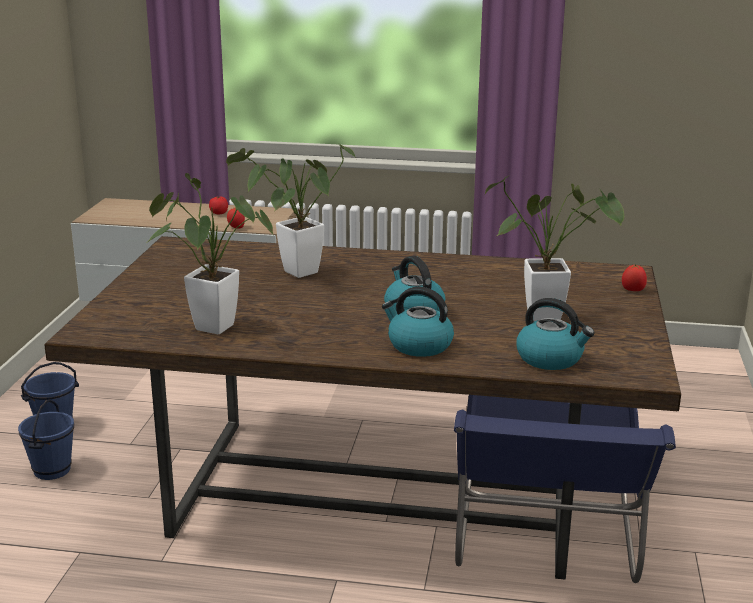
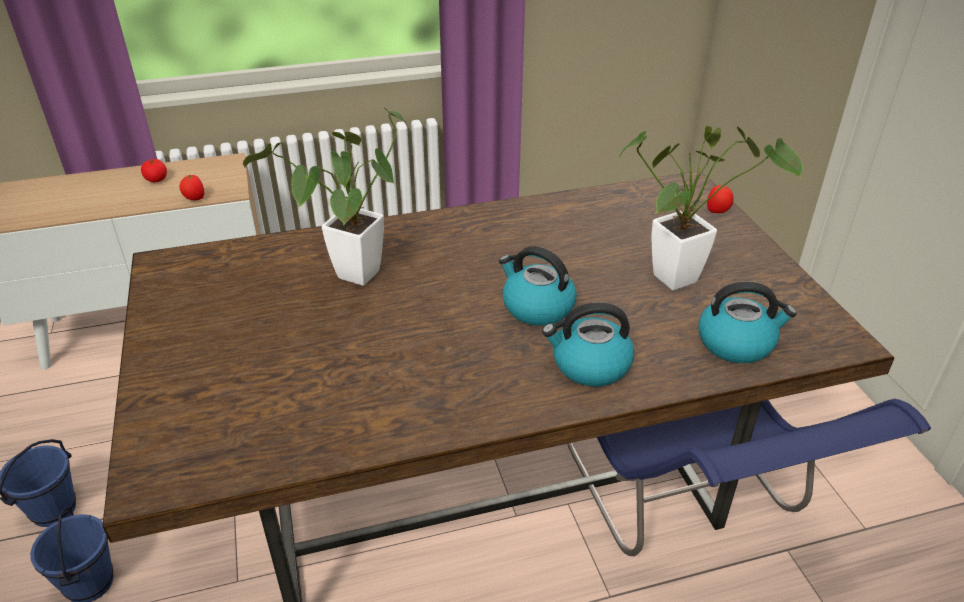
camera: 25 degrees left, 15 degrees up
potted plant [146,173,273,334] -> none

